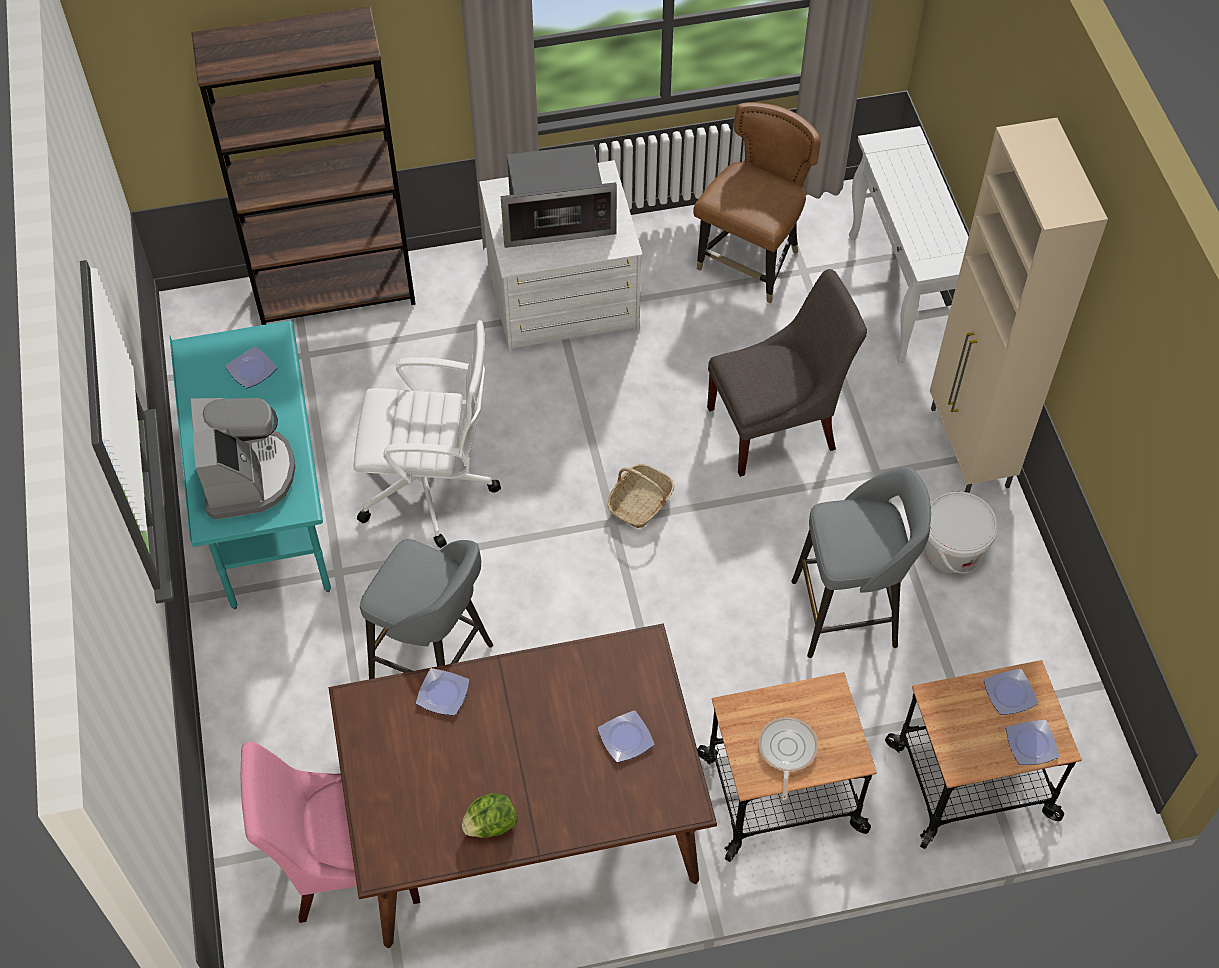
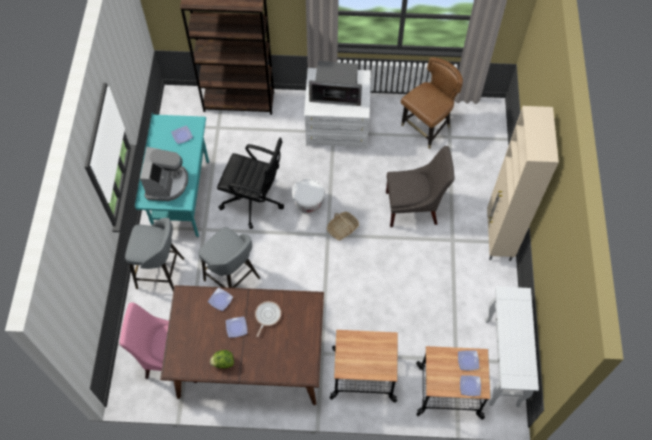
camera: 15 degrees right, 5 degrees up
white office chair [354,320,501,548] -> black office chair [217,138,284,229]
plate [598,710,655,763] -> plate moved to [226,317,247,338]
frying pan [758,717,818,800] -> frying pan moved to [255,301,281,337]
grey stool [791,467,931,658] -> grey stool moved to [125,218,184,291]
white console table [849,126,968,363] -> white console table moved to [485,287,539,407]
white bucket [925,491,998,574] -> white bucket moved to [292,178,325,214]

